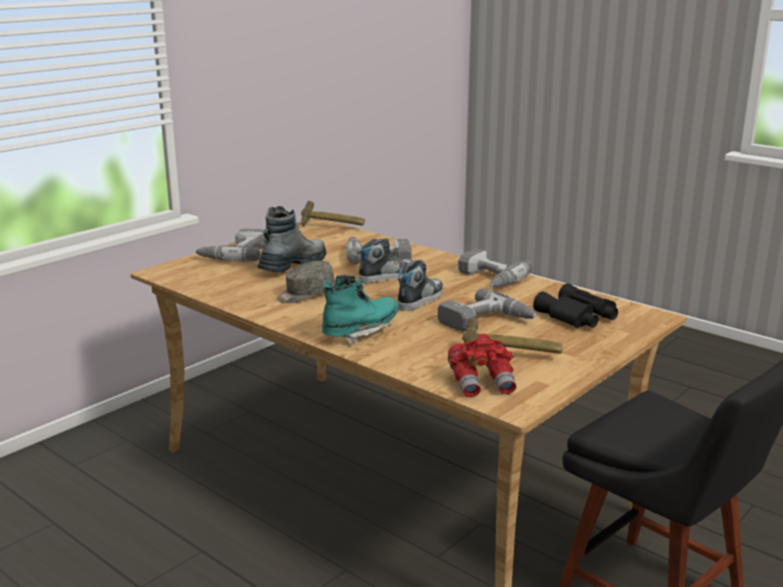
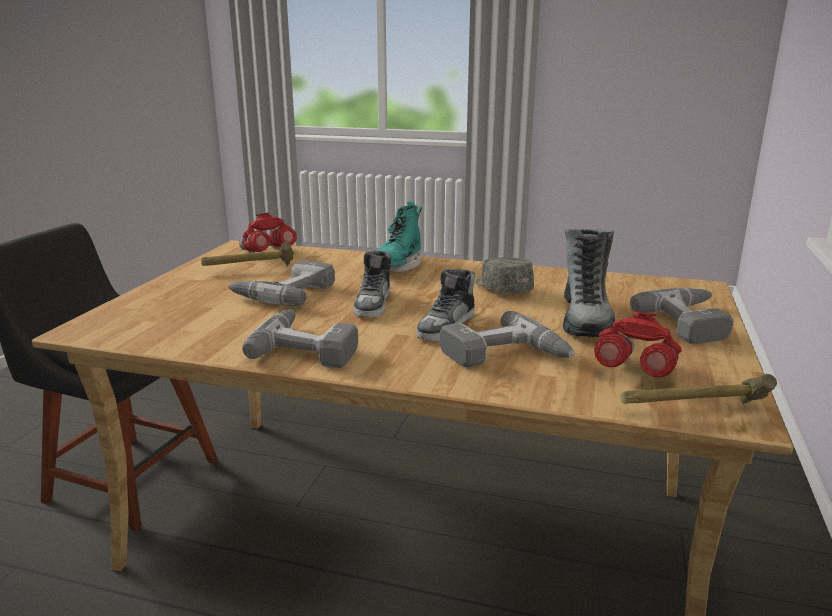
camera: 155 degrees right, 0 degrees up
grey cap [277,261,335,303] -> grey cap turned 60 degrees counterclockwise [476,257,534,294]
black binoculars [533,283,618,328] -> none
none -> red binoculars [594,311,682,377]

